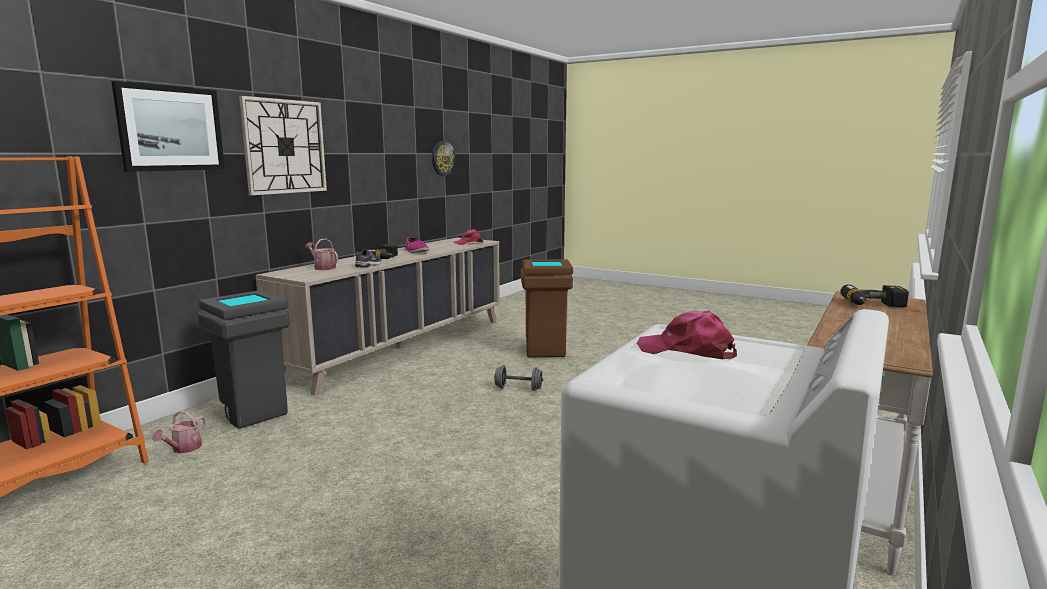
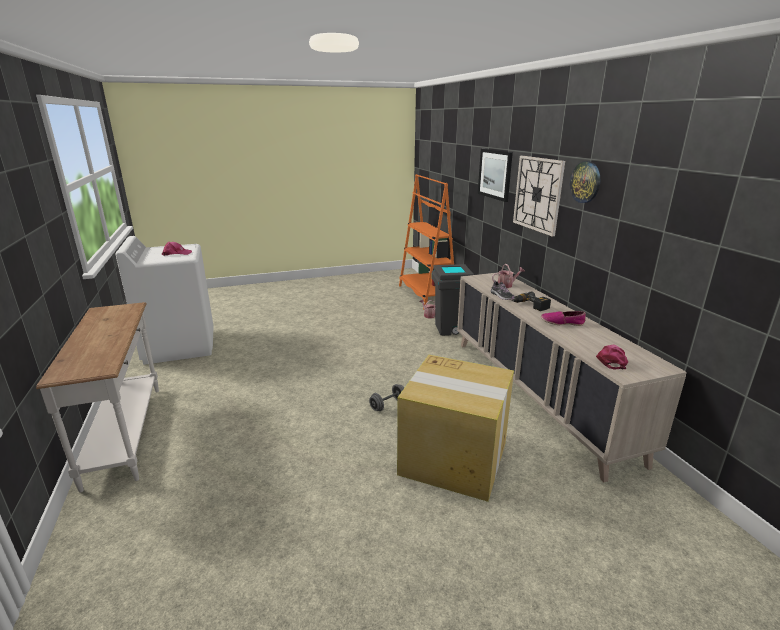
camera: 130 degrees right, 10 degrees up
wall clock [432,141,455,176] -> wall clock moved to [570,161,600,203]
brown trash can [521,259,573,357] -> cardboard box [397,355,514,502]
power drill [840,285,909,307] -> none

